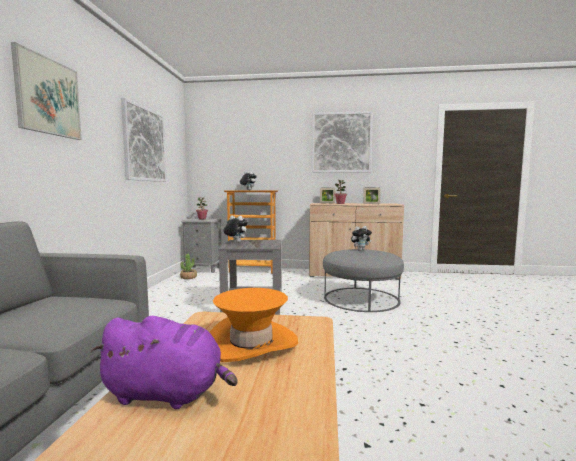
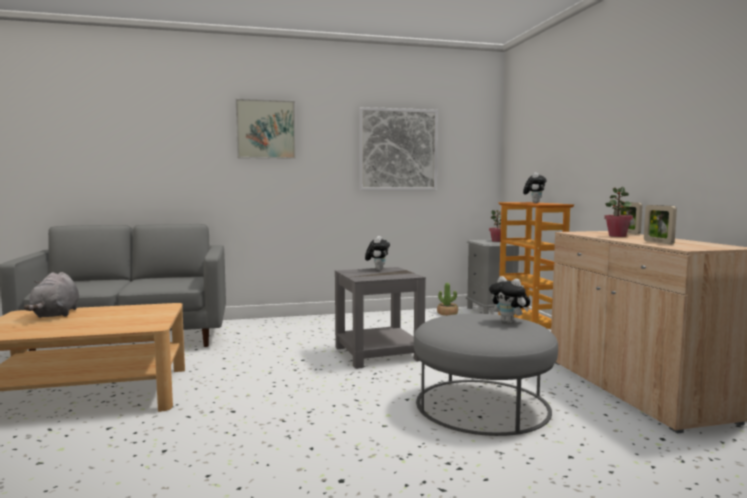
camera: 70 degrees right, 0 degrees up
purple plush toy [90,316,238,409] -> grey plush toy [24,272,79,318]
orange hat [209,288,298,362] -> none
picture [312,111,373,173] -> none

